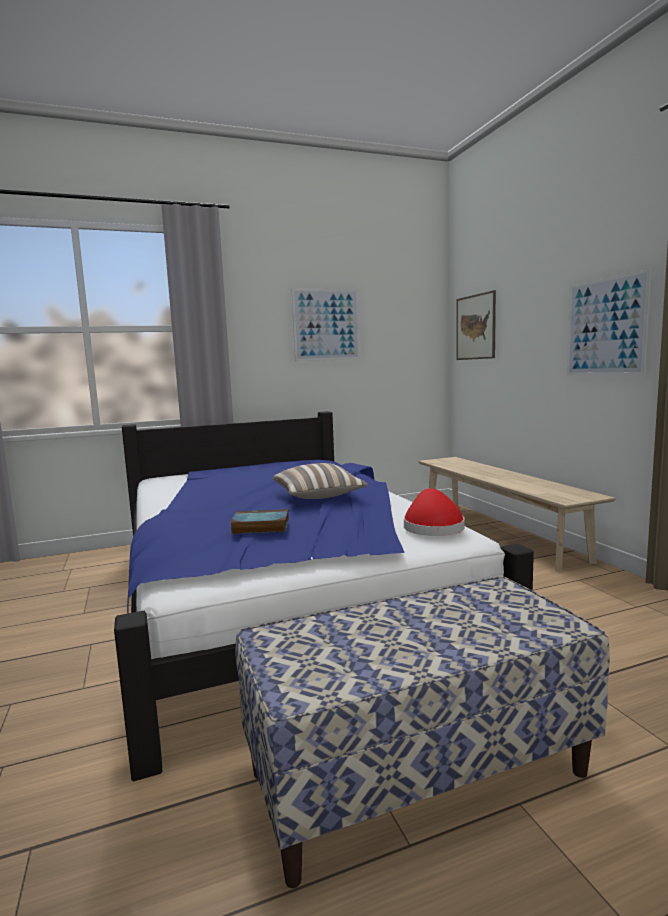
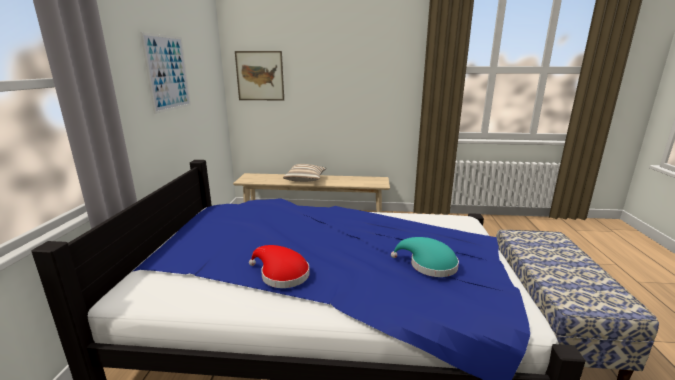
camera: 65 degrees left, 10 degrees up
book [230,509,289,534] -> turquoise hat [391,237,459,277]
pillow [273,463,368,499] -> pillow moved to [283,164,326,182]
red hat [404,488,465,536] -> red hat moved to [249,245,310,288]
picture [567,269,652,375] -> none

